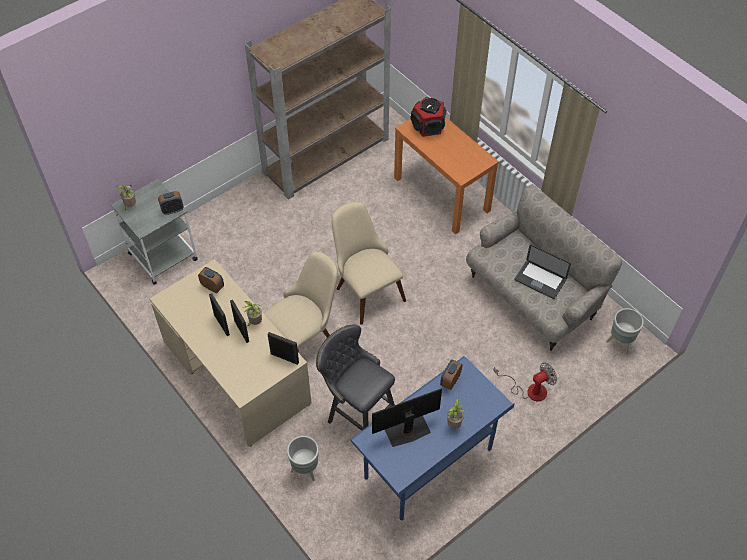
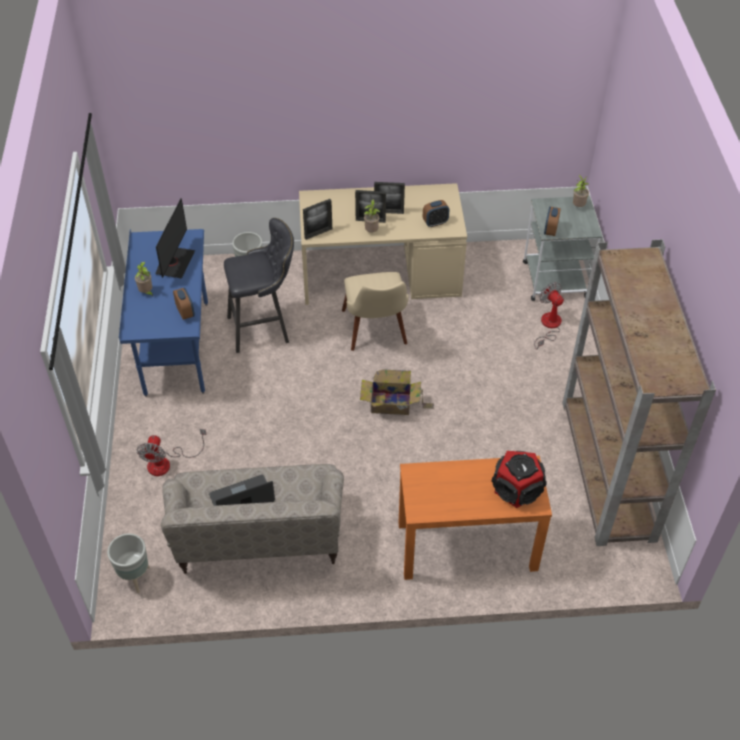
camera: 125 degrees right, 5 degrees down
beige chair [332,202,406,325] -> cardboard box [360,369,434,415]
none -> fan [534,282,564,350]

